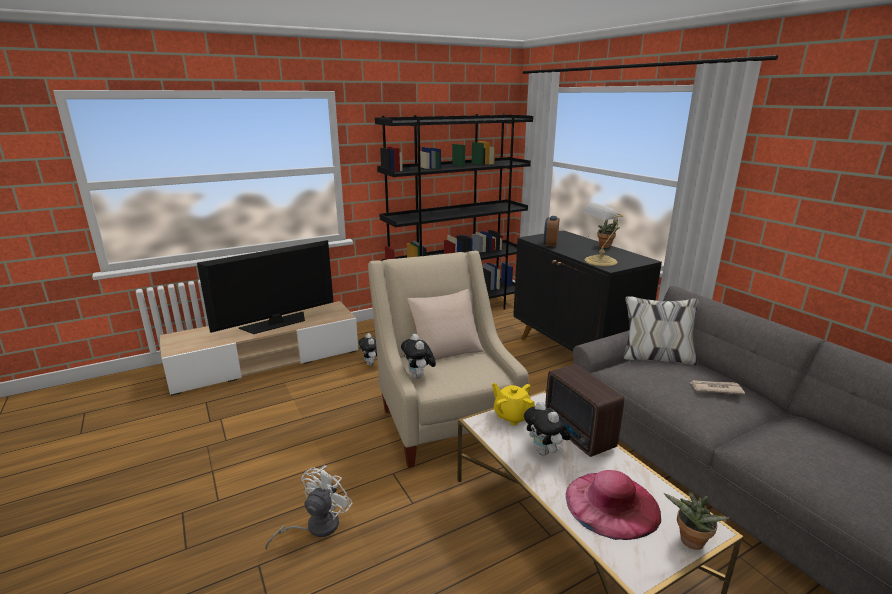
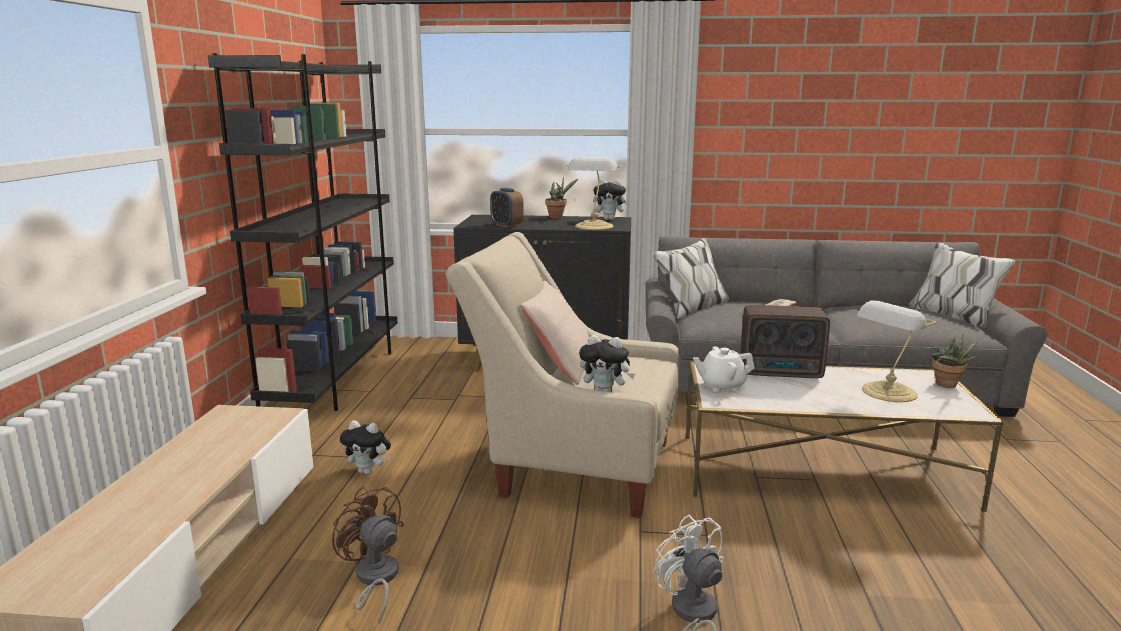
camera: 55 degrees left, 5 degrees down
television [197,240,333,334] -> none
yellow teapot [492,383,535,426] -> white teapot [693,346,755,392]
plush toy [524,401,570,456] -> plush toy moved to [593,179,630,220]
pink hat [566,470,661,540] -> table lamp [857,300,937,402]
none -> brown fan [332,486,404,624]

